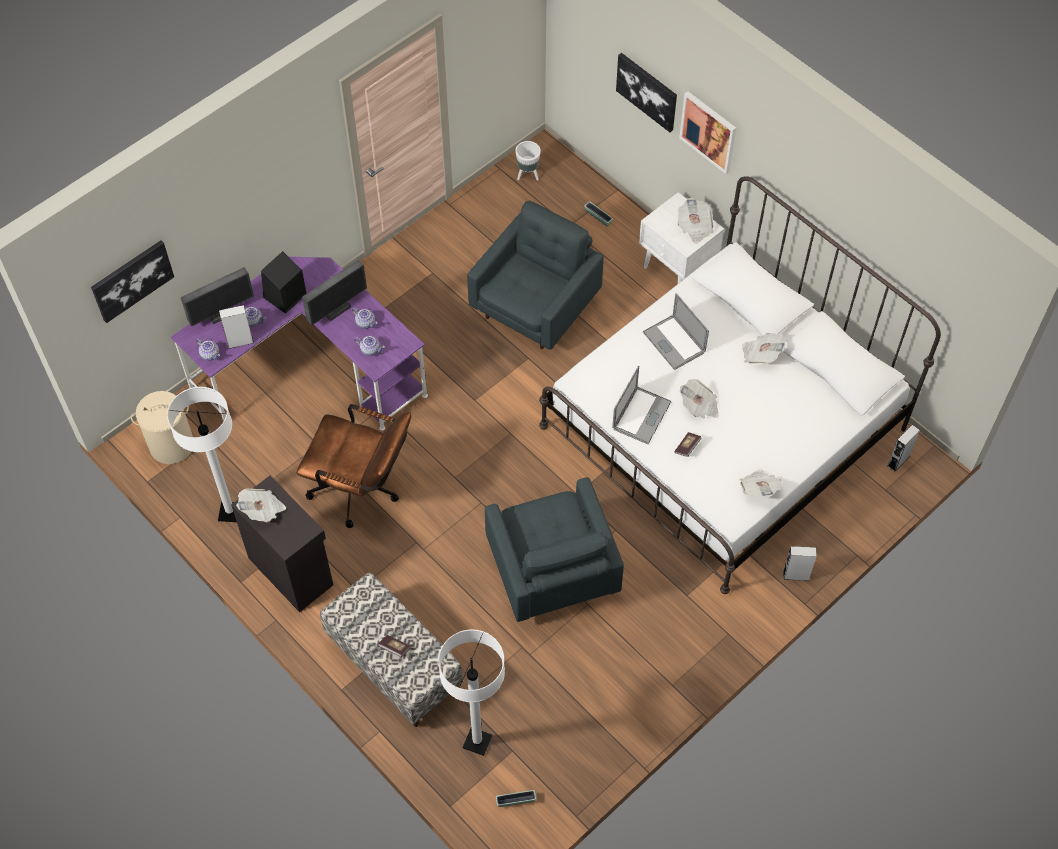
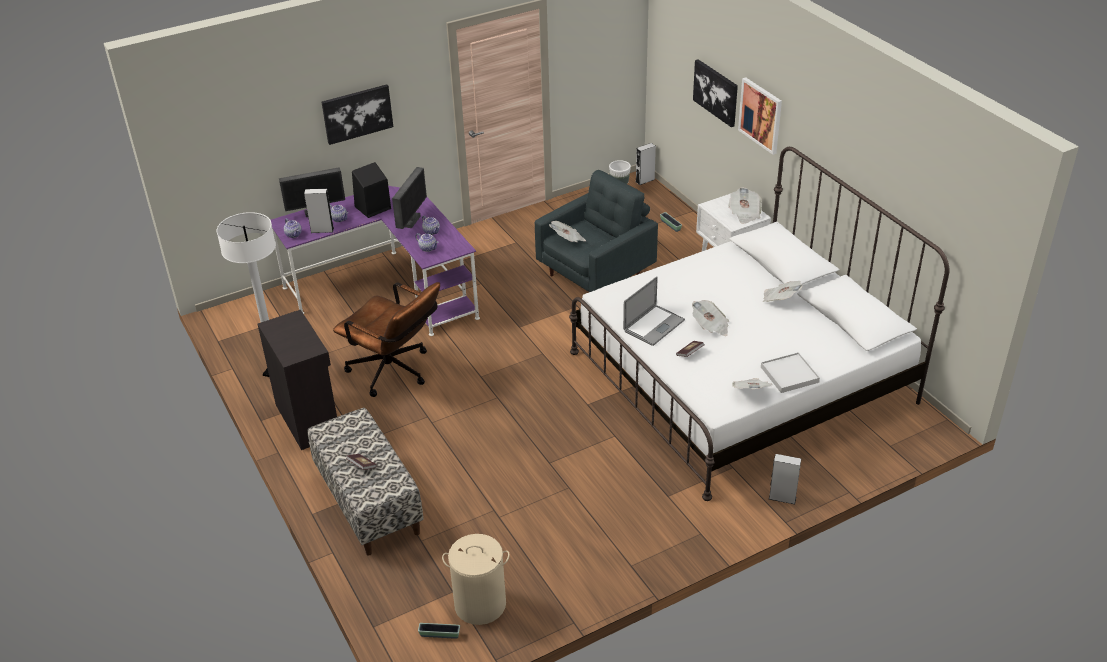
camera: 15 degrees right, 20 degrees down
picture [91,240,174,323] -> picture moved to [322,84,393,145]
beige laundry basket [131,391,193,464] -> beige laundry basket moved to [442,534,510,625]
newspaper [236,488,286,522] -> newspaper moved to [549,221,586,242]
monitor [302,260,367,325] -> monitor turned 45 degrees counterclockwise [392,167,427,229]
white floor lamp [438,630,505,756] -> none
grey armchair [485,477,624,622] -> none
laptop [643,293,709,370] -> none
grey speaker [888,425,920,471] -> grey speaker moved to [636,143,656,185]
none -> white tray [761,352,820,393]

